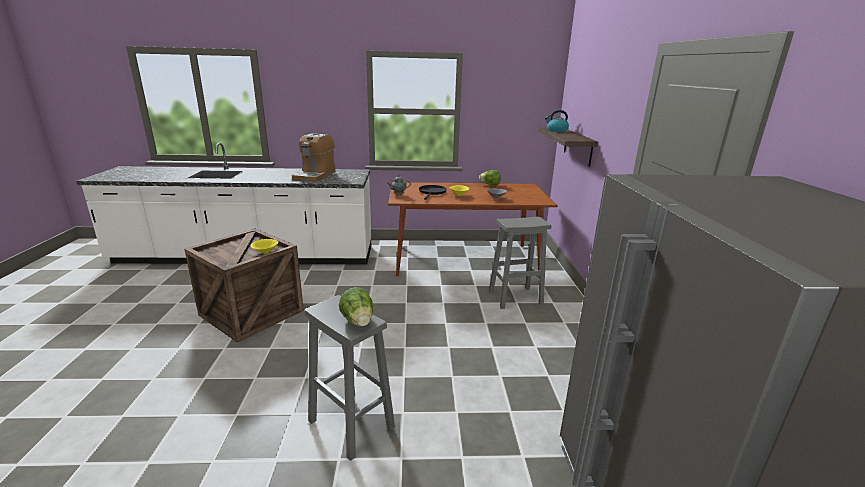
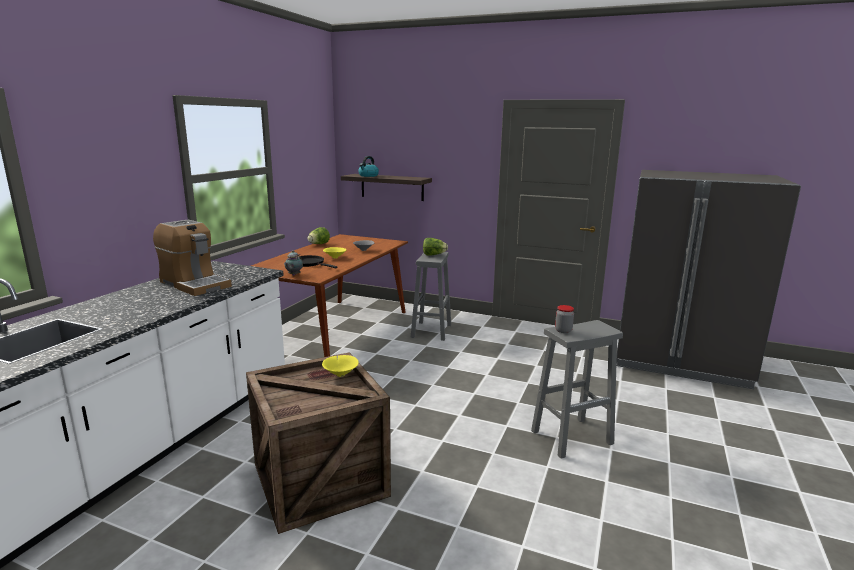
camera: 65 degrees left, 5 degrees down
lettuce [339,287,373,327] -> lettuce moved to [423,238,448,256]
none -> jar [555,305,574,333]

